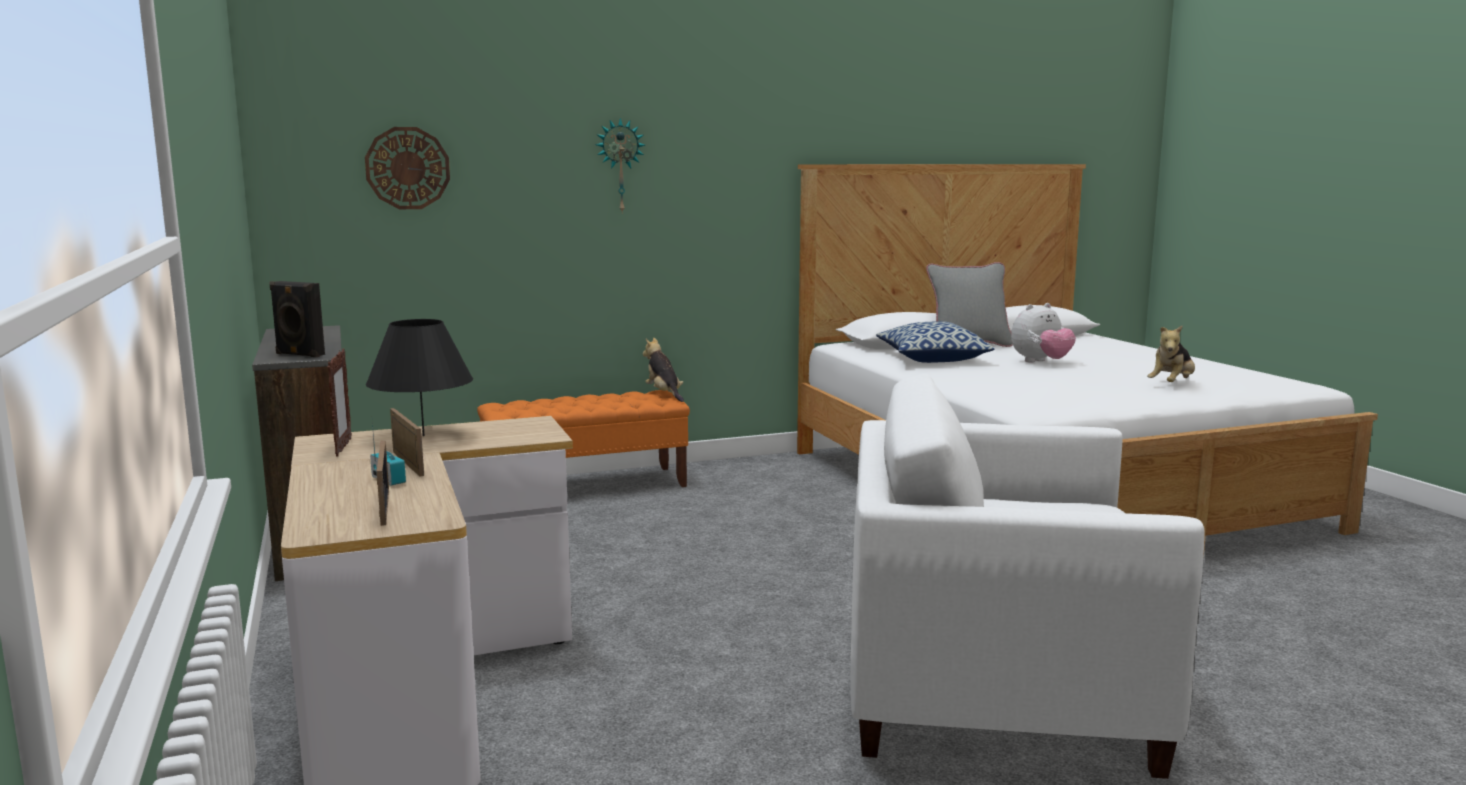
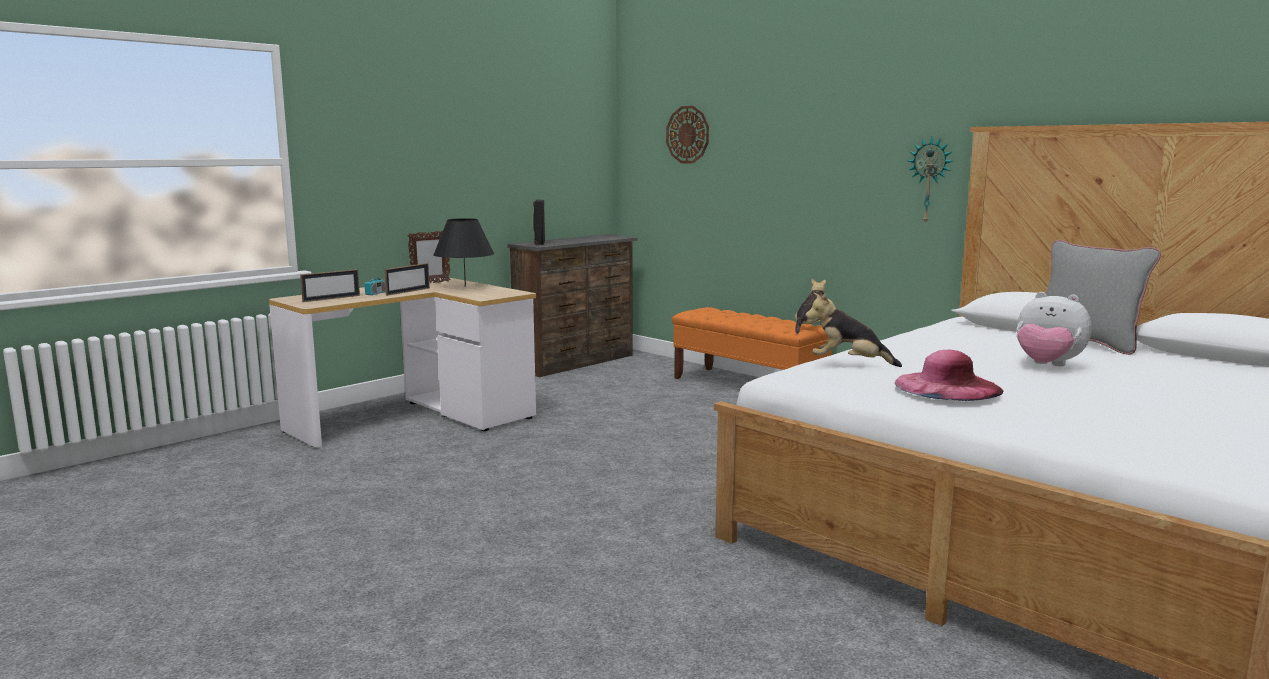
camera: 65 degrees right, 0 degrees up
wall clock [595,118,645,212] -> wall clock moved to [909,137,953,224]
white armchair [850,374,1205,779] -> none
pillow [876,321,995,363] -> none
plush toy [1147,326,1195,382] -> plush toy moved to [805,292,902,367]
none -> pink hat [895,350,1003,401]

